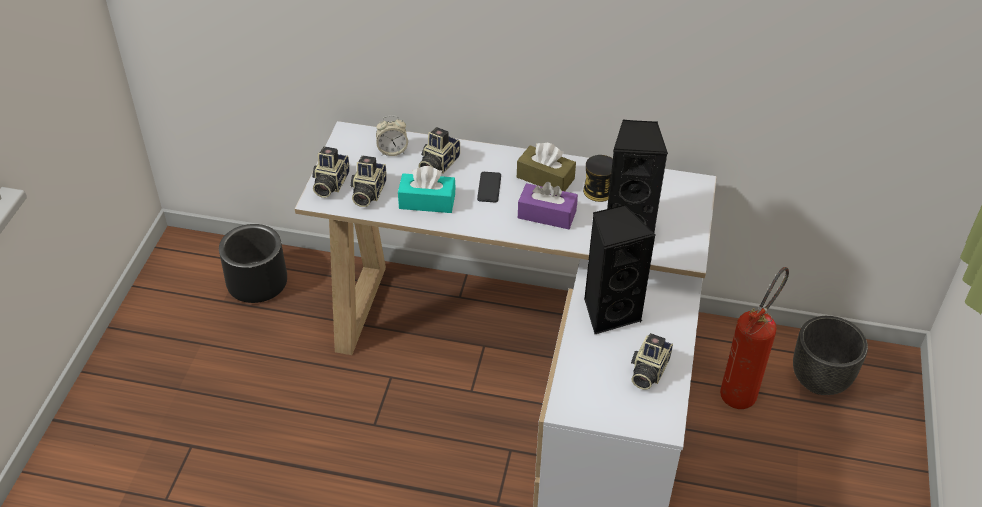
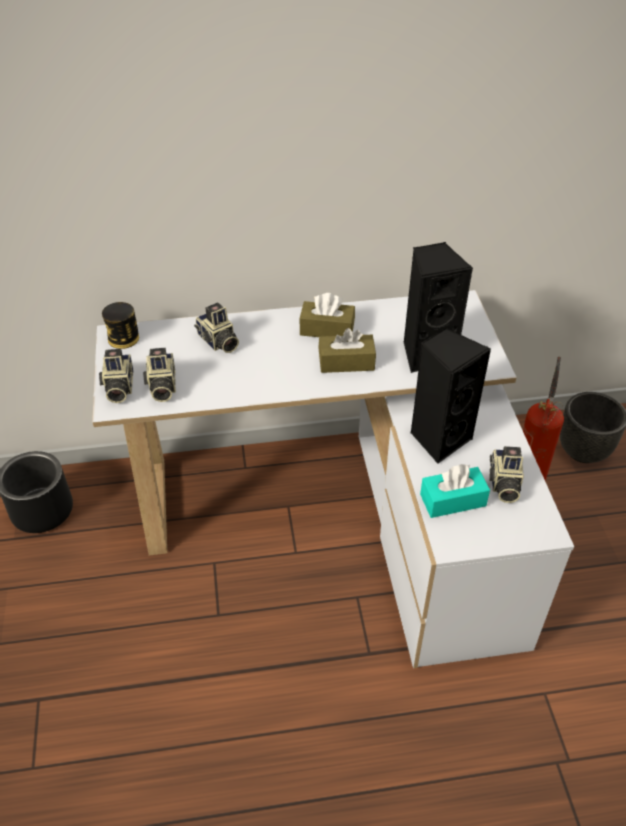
camera: 20 degrees left, 0 degrees up
alarm clock [376,115,408,156] -> none
turquoise tissue box [398,166,456,213] -> turquoise tissue box moved to [420,464,490,518]
camera [418,127,460,174] -> camera turned 45 degrees counterclockwise [194,302,239,353]
phone [477,172,501,202] -> none
purple tissue box [518,182,578,229] -> brown tissue box [319,328,376,373]
can [583,155,613,202] -> can moved to [102,302,139,349]

